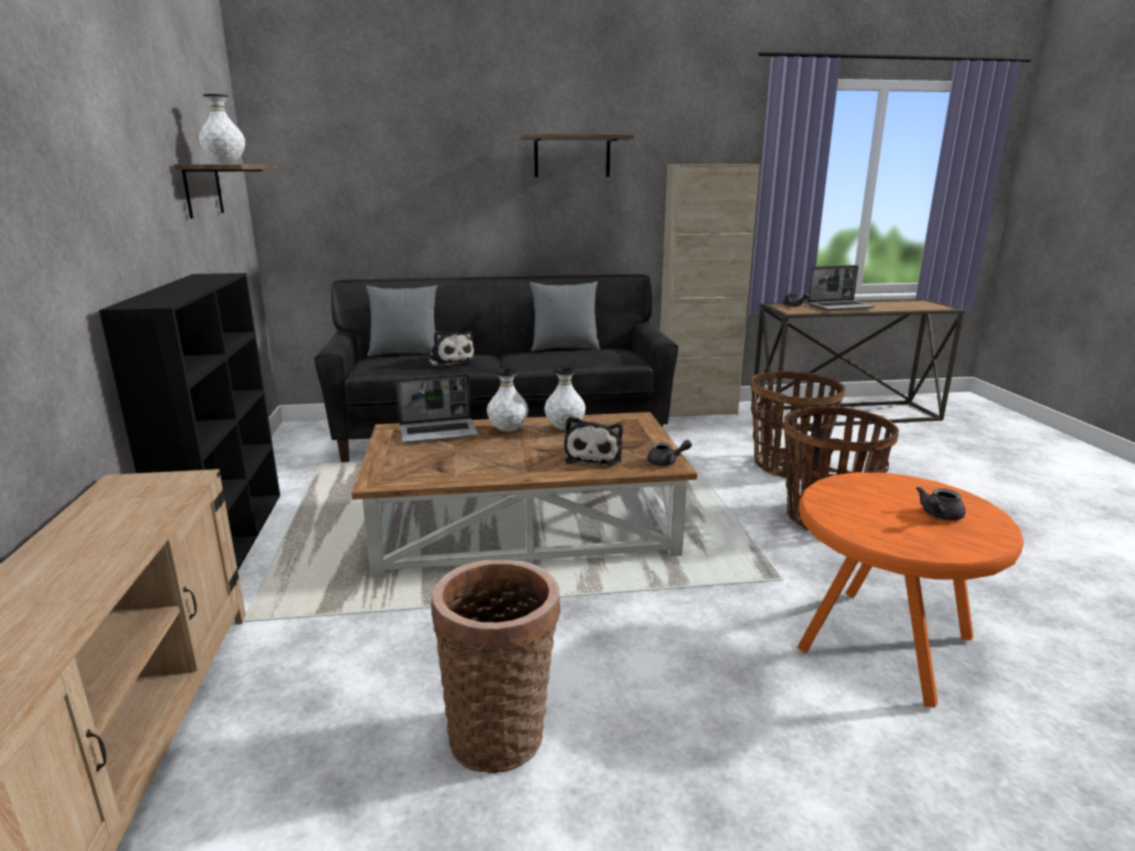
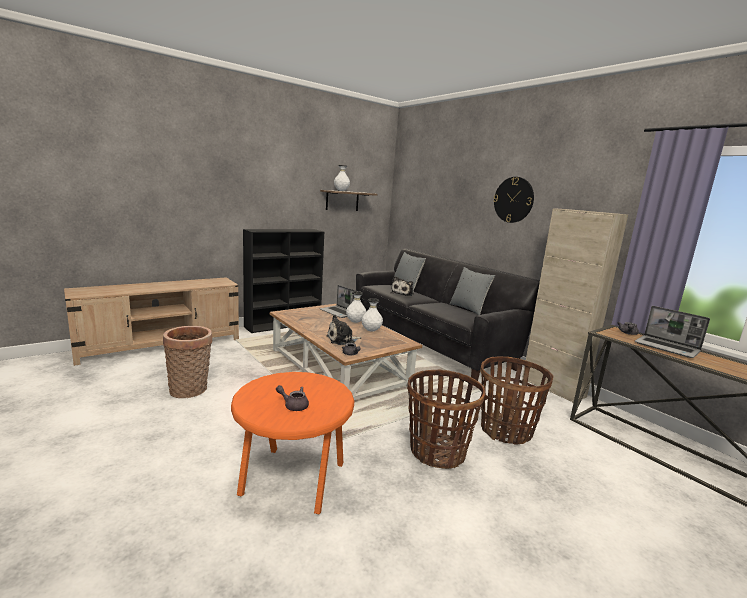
camera: 60 degrees right, 5 degrees down
shelf [520,134,634,177] -> wall clock [493,177,534,223]

